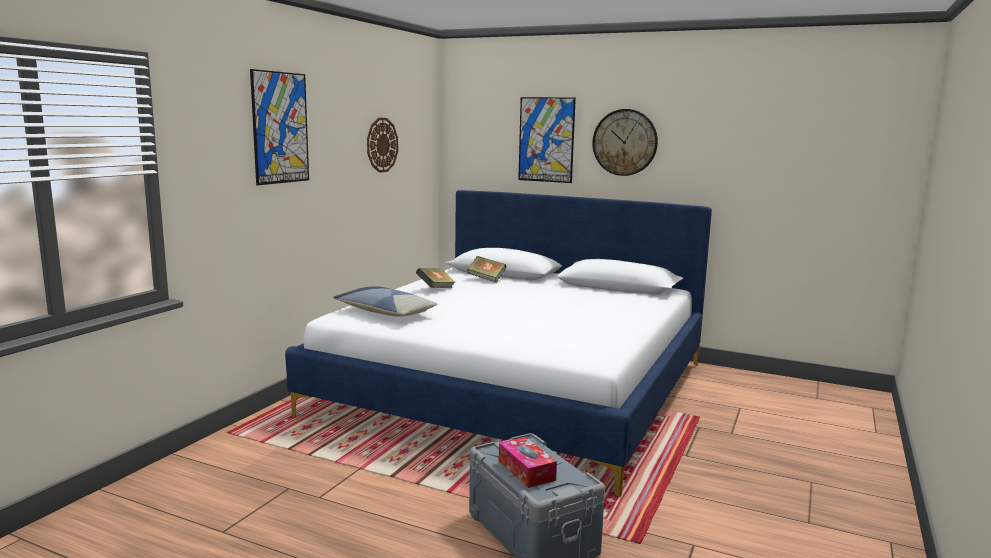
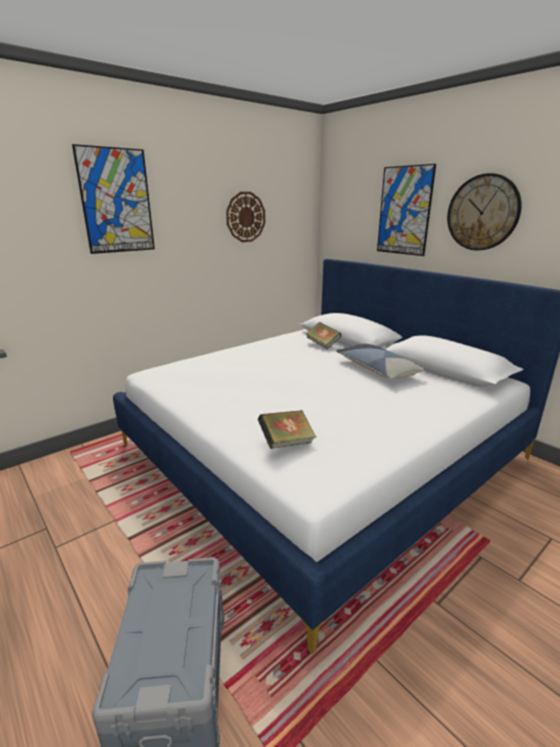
camera: 25 degrees right, 10 degrees up
pillow [333,286,438,317] -> pillow moved to [336,344,426,379]
book [416,268,455,288] -> book moved to [258,410,316,449]
tissue box [499,437,557,488] -> none

